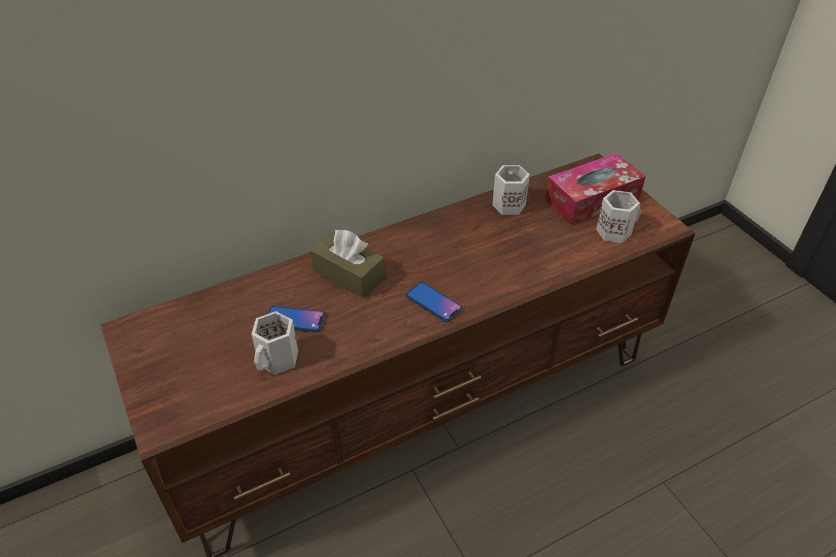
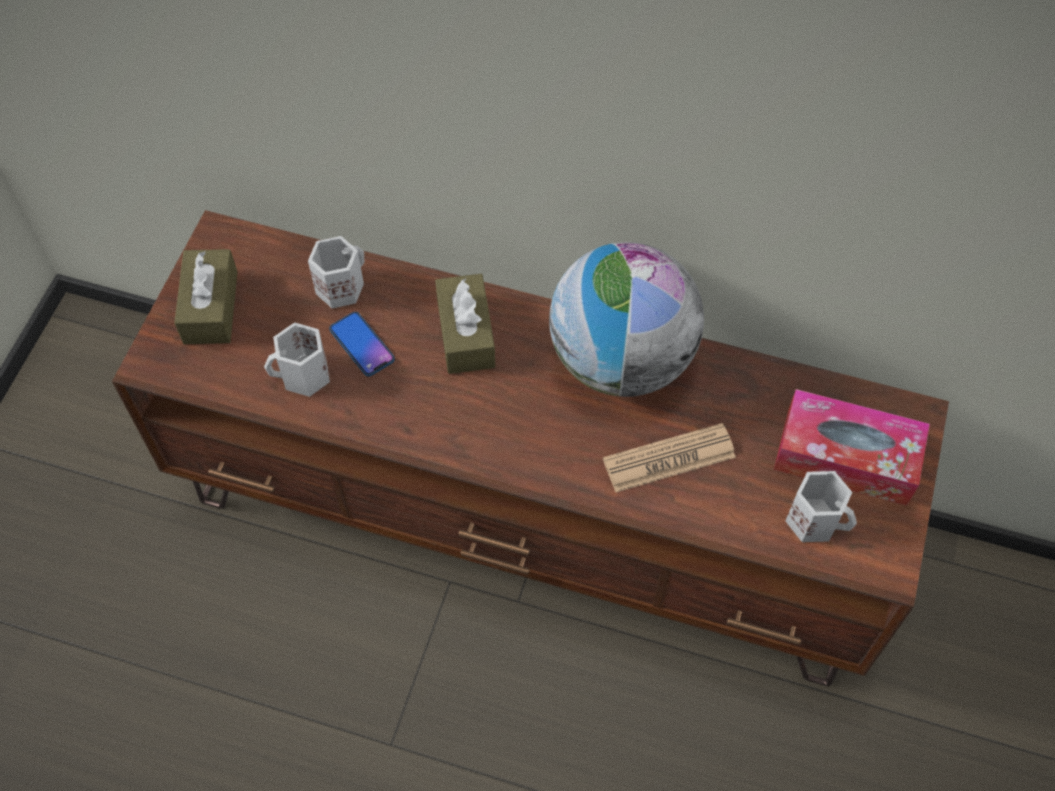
camera: 45 degrees right, 15 degrees up
phone [406,282,462,322] -> none
white mug [492,165,530,215] -> white mug moved to [308,236,365,308]
none -> brown tissue box [174,249,238,344]
none -> globe [549,242,704,397]
none -> newspaper [603,423,736,492]

